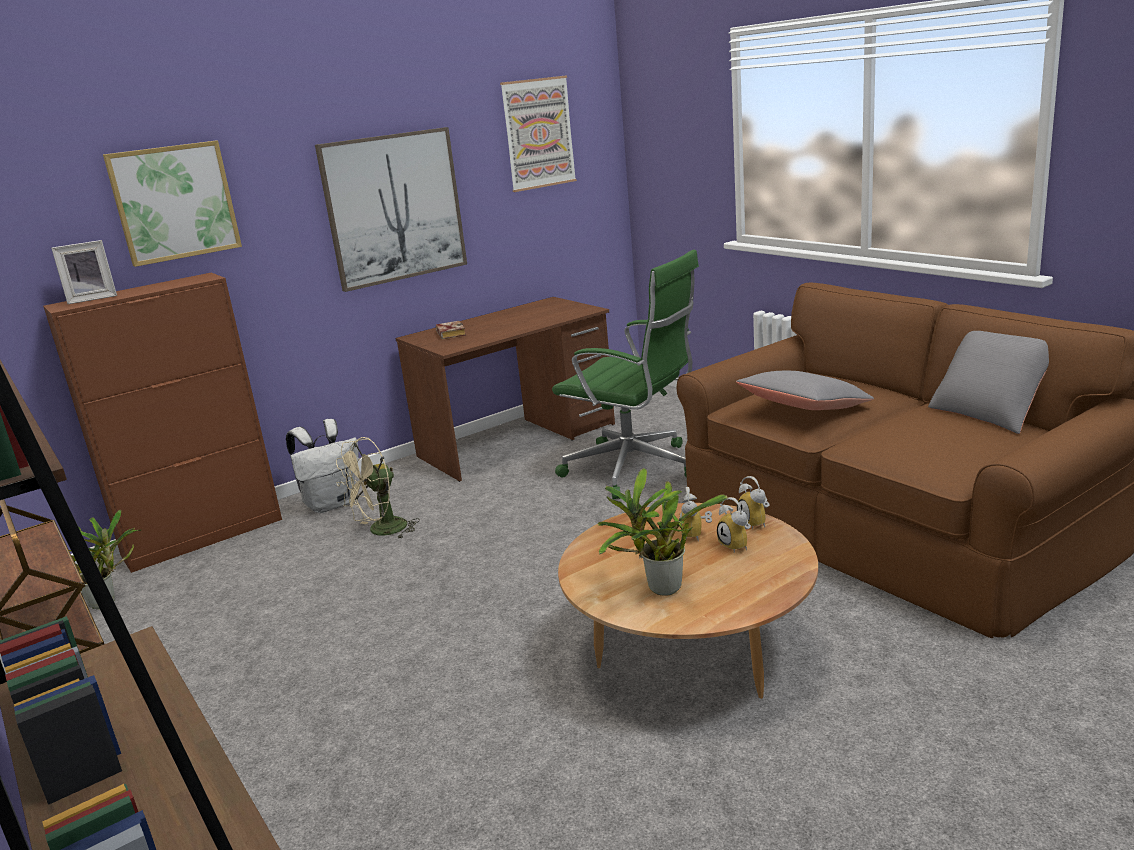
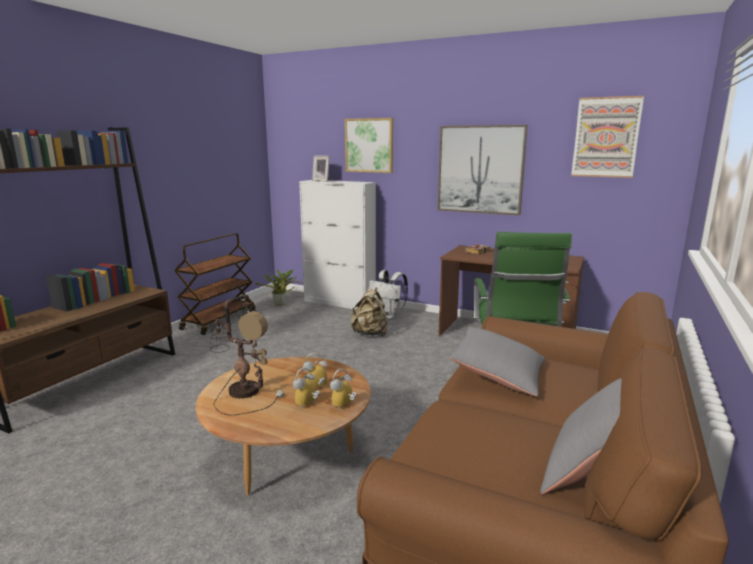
camera: 60 degrees right, 5 degrees down
brown cabinet [43,273,282,573] -> white cabinet [299,180,376,310]
beige fan [336,437,420,539] -> beige backpack [351,287,387,336]
potted plant [598,468,727,596] -> table lamp [210,294,284,416]

